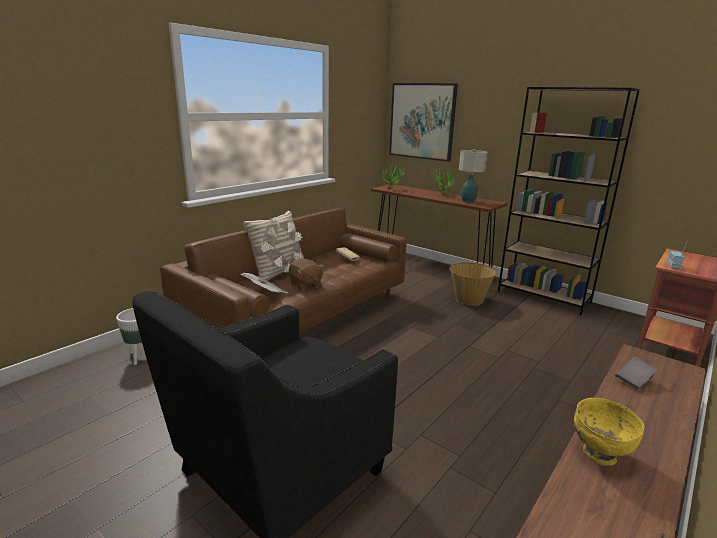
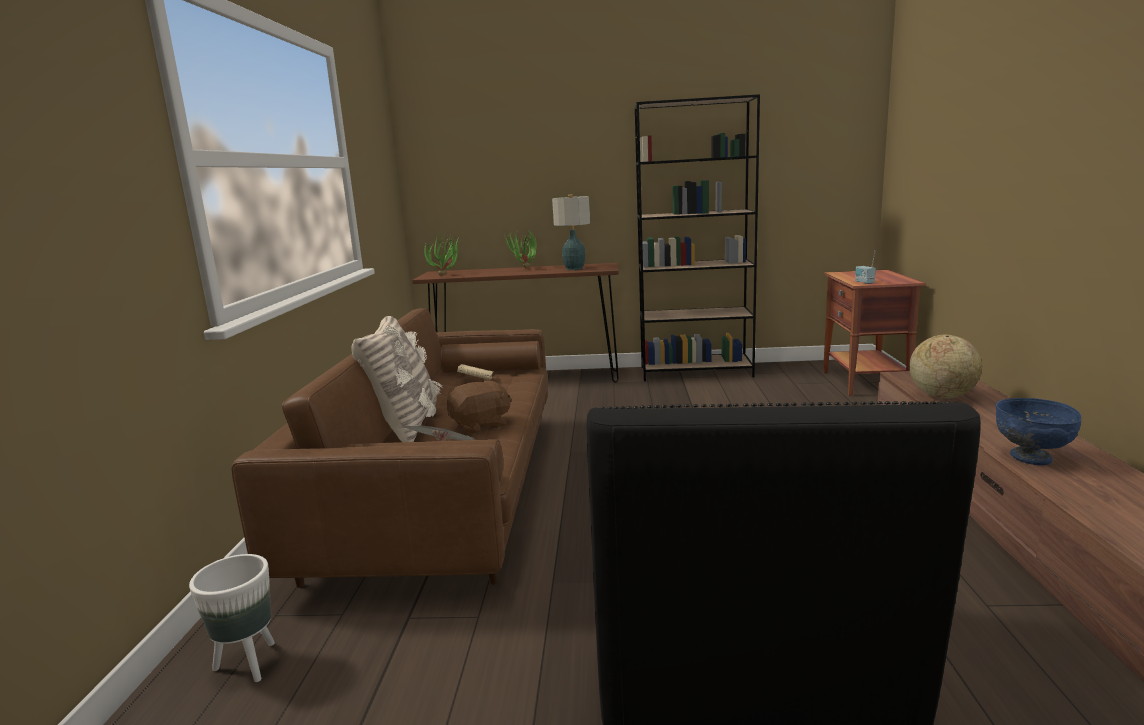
camera: 35 degrees left, 5 degrees down
brown plush toy [289,259,324,291] -> brown plush toy turned 45 degrees counterclockwise [447,380,512,434]
picture [389,83,458,162] -> none
basket [449,262,497,306] -> none
yellow bowl [574,398,644,466] -> blue bowl [996,398,1081,465]
grey book [615,357,657,391] -> globe [909,334,982,399]

